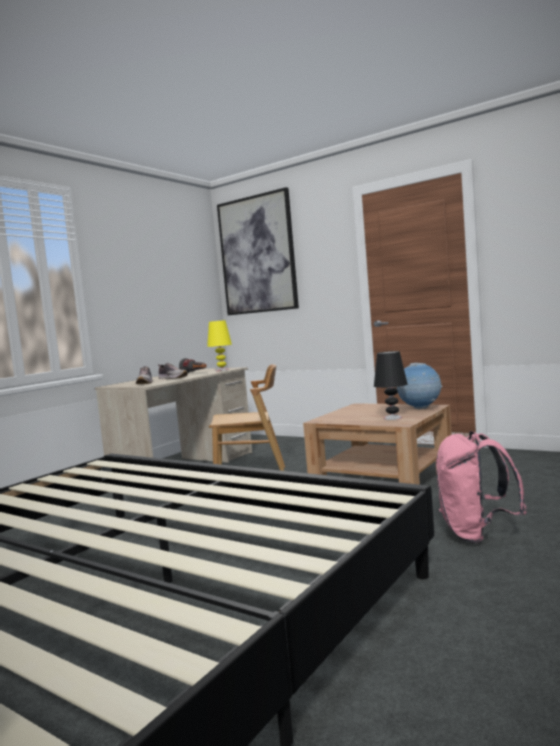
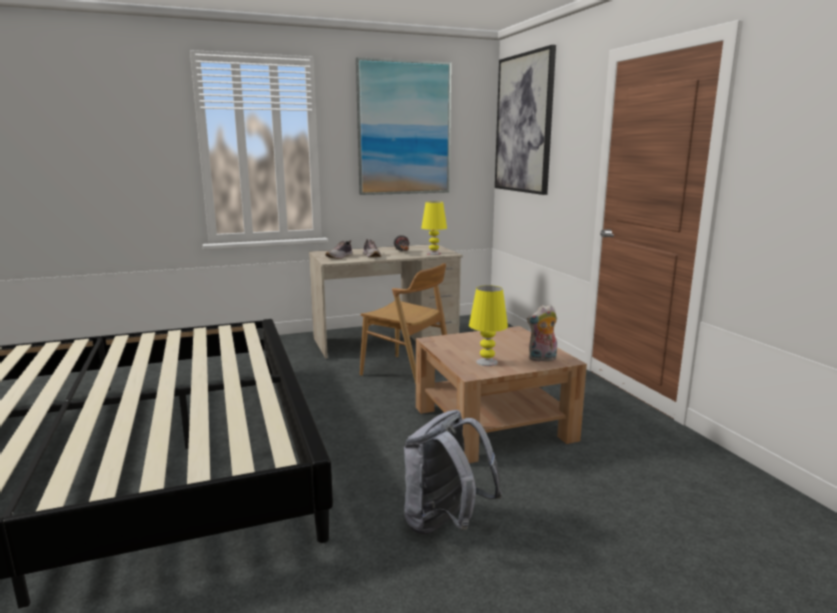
camera: 35 degrees right, 10 degrees up
black table lamp [374,351,407,420] -> yellow table lamp [469,285,508,366]
globe [397,363,443,410] -> plush toy [527,304,557,362]
pink backpack [436,431,527,543] -> grey backpack [404,410,502,535]
none -> picture [356,57,451,195]

